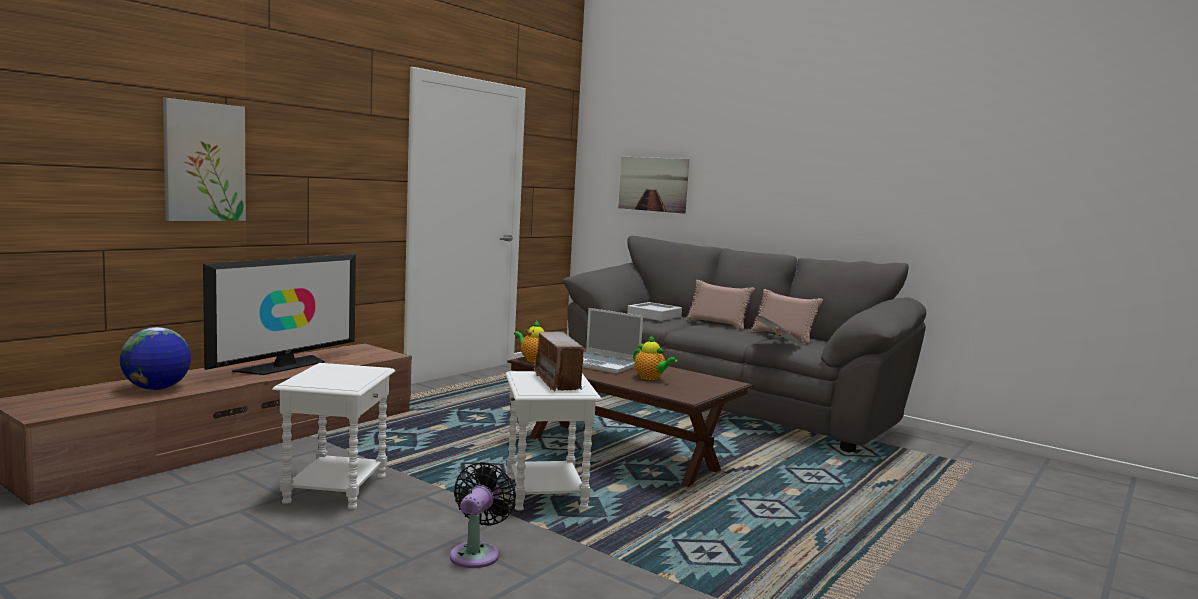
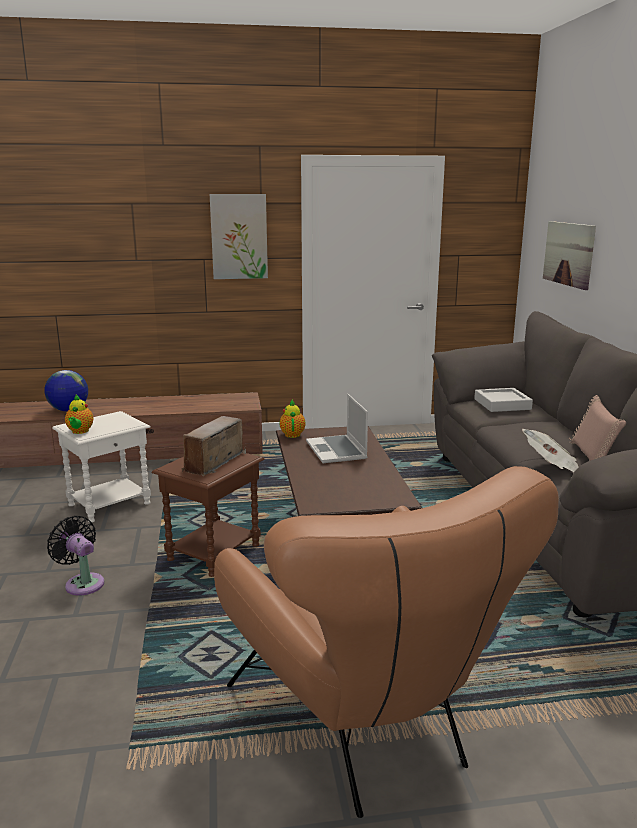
camera: 45 degrees right, 10 degrees up
picture [163,98,246,221] -> picture moved to [210,194,268,279]
television [203,254,356,375] -> none
black fan [450,462,516,568] -> black fan turned 105 degrees counterclockwise [47,516,105,596]
white side table [505,371,602,510] -> brown side table [152,453,265,577]
teapot [633,335,678,380] -> teapot moved to [65,395,93,434]
beige pillow [686,280,755,330] -> none
none -> brown armchair [214,466,559,818]

